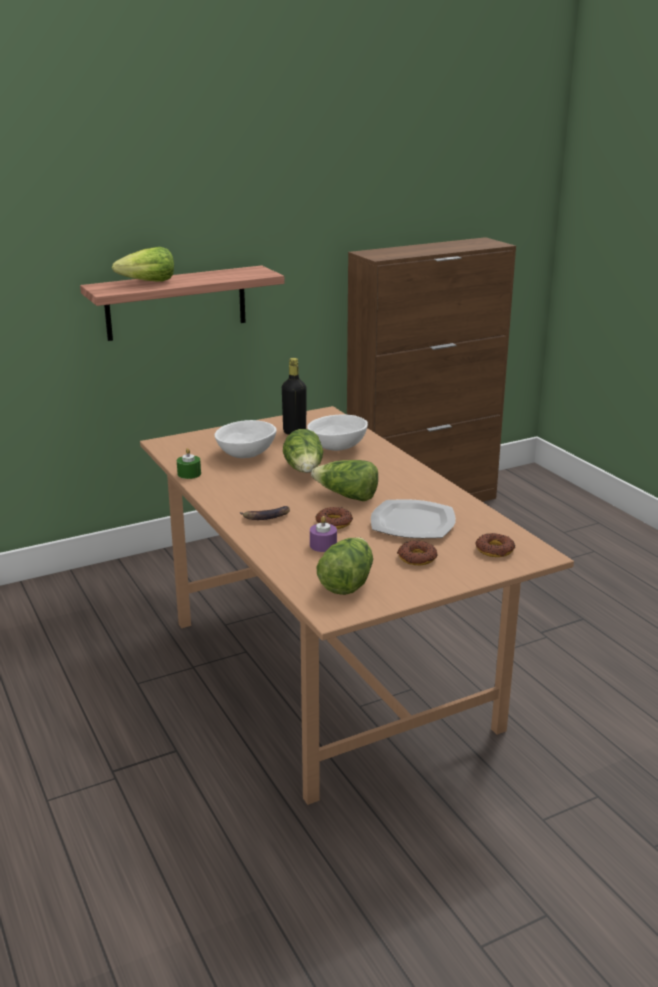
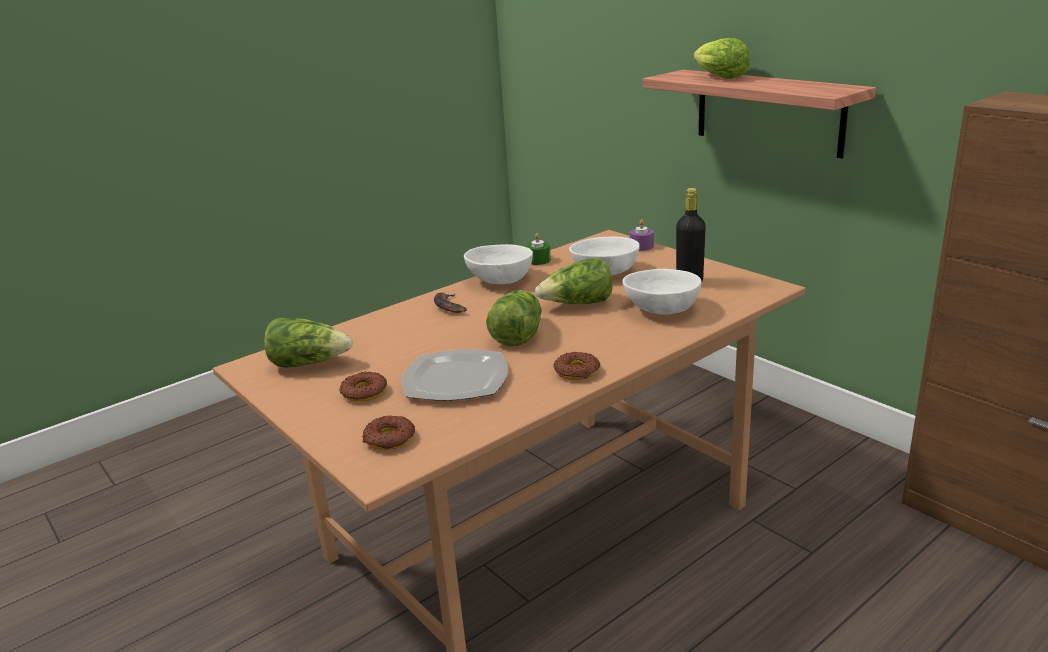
camera: 80 degrees right, 0 degrees up
purple candle [310,516,337,552] -> purple candle moved to [630,219,654,251]
donut [315,507,353,529] -> donut moved to [553,352,600,380]
none -> white bowl [464,244,533,284]

